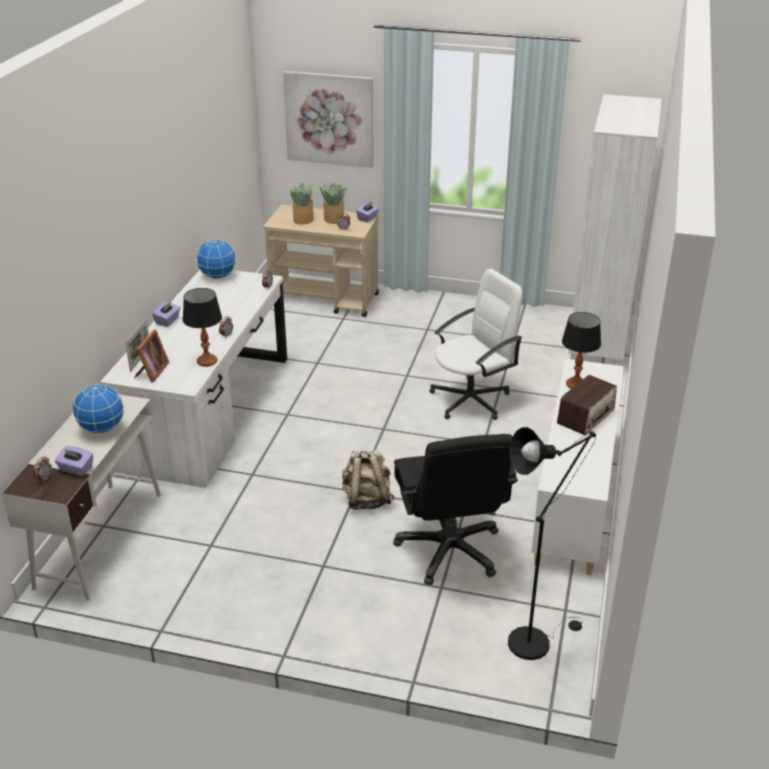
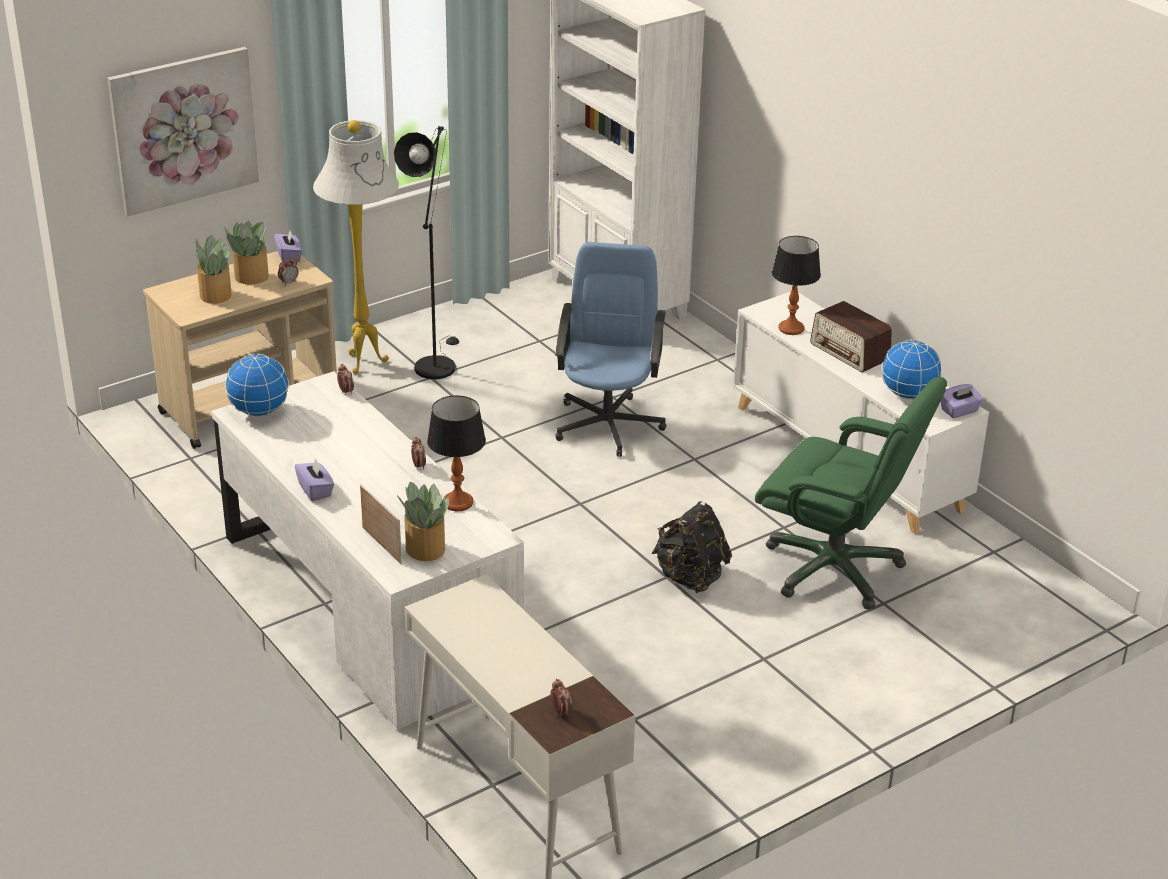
camera: 50 degrees left, 0 degrees up
purple tissue box [55,446,93,476] -> purple tissue box moved to [941,384,984,418]
globe [72,384,124,434] -> globe moved to [881,340,942,400]
picture frame [134,329,169,383] -> potted plant [396,482,449,561]
beige backpack [342,449,394,510] -> black backpack [652,501,732,593]
black office chair [393,434,518,585] -> green office chair [755,377,947,609]
white office chair [429,269,522,420] -> blue office chair [555,242,666,457]
black floor lamp [508,427,596,660] -> black floor lamp moved to [394,126,459,379]
radio [557,375,617,435] -> radio turned 150 degrees clockwise [810,301,892,372]
none -> white floor lamp [313,120,399,374]

